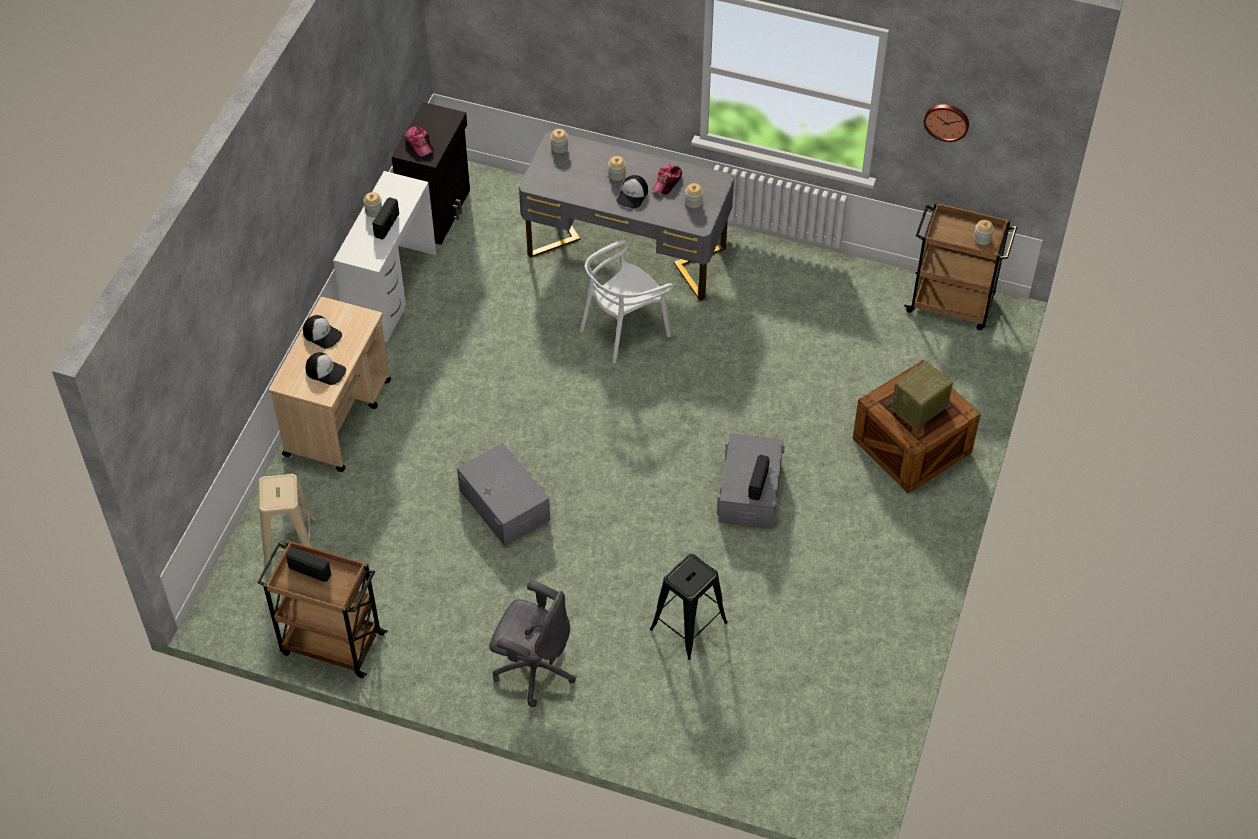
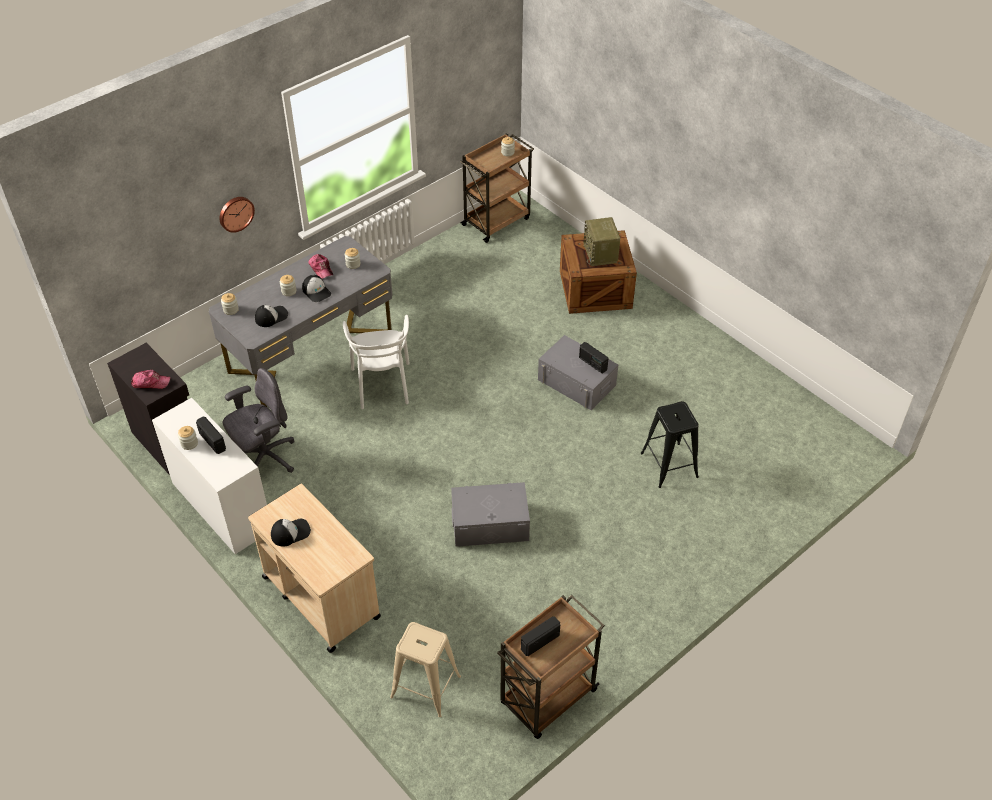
camera: 60 degrees left, 5 degrees down
cap [306,352,346,385] -> cap moved to [255,305,288,327]
grey office chair [489,581,576,707] -> grey office chair moved to [223,368,295,473]
wall clock [924,104,969,142] -> wall clock moved to [220,197,255,233]

